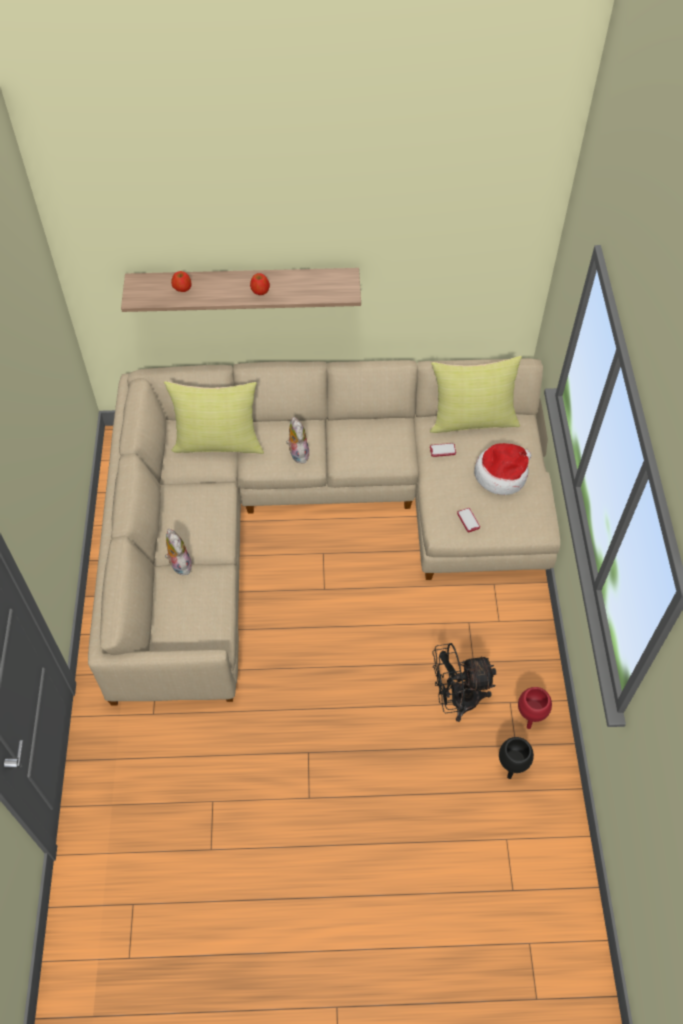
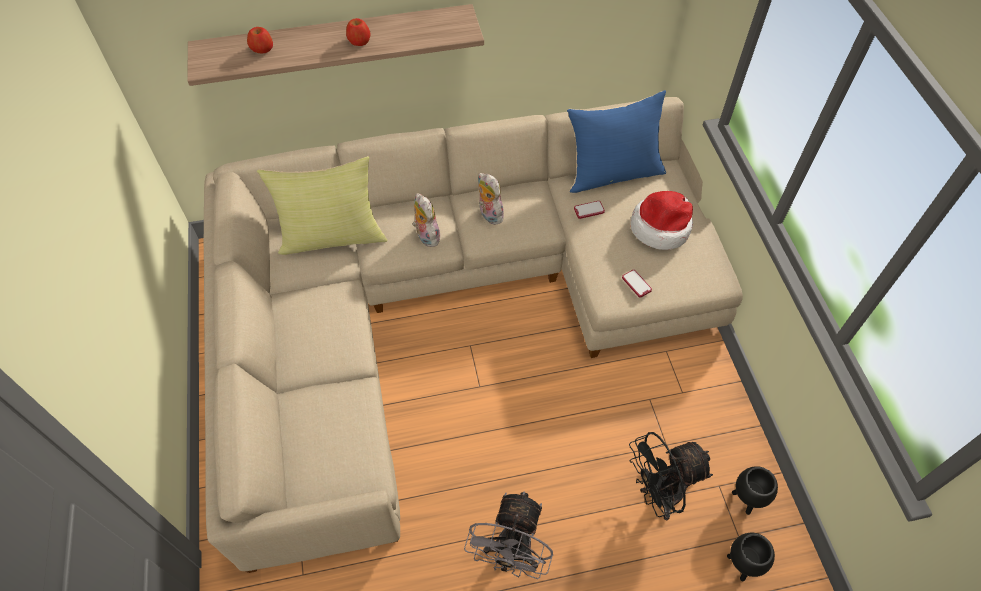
camera: 10 degrees left, 0 degrees up
plush toy [165,528,192,575] -> plush toy moved to [478,173,504,225]
yellow pillow [430,356,522,433] -> blue pillow [567,90,666,193]
red planter [518,687,552,729] -> black planter [732,466,778,515]
none -> grey fan [464,491,553,579]

